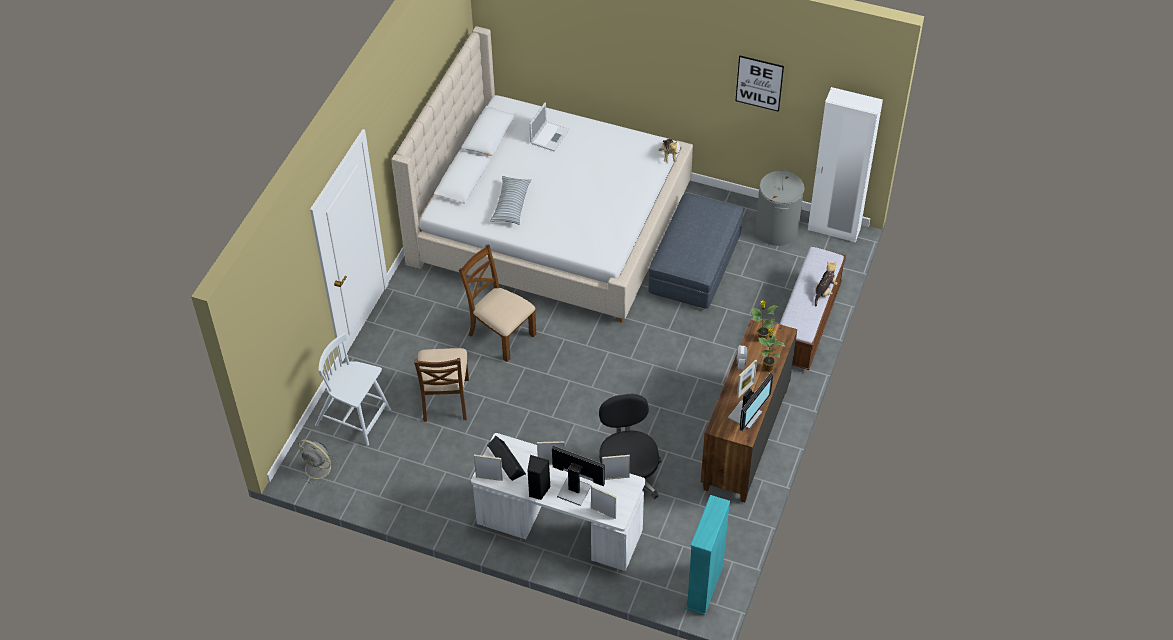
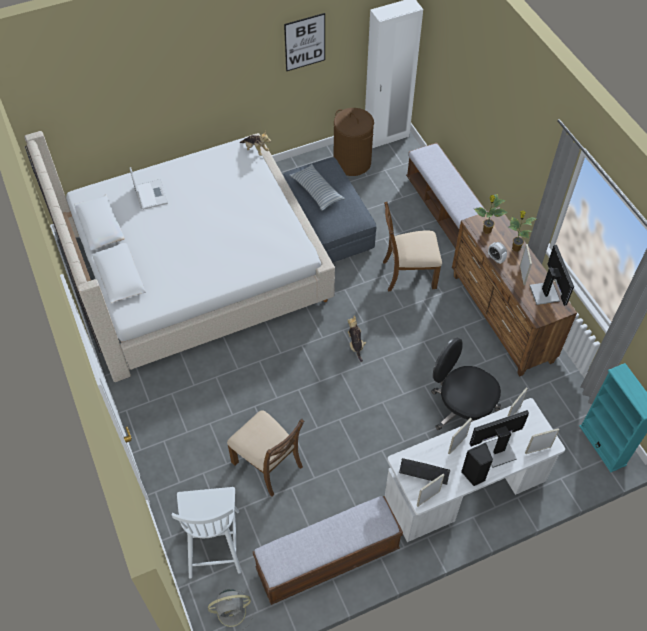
camera: 45 degrees left, 5 degrees up
white chair [315,333,391,446] -> white chair turned 75 degrees counterclockwise [172,487,241,579]
brown chair [459,244,536,362] -> brown chair moved to [383,202,442,291]
pillow [490,176,531,225] -> pillow moved to [289,164,345,211]
grey laundry basket [755,169,805,246] -> brown laundry basket [333,108,374,176]
plush toy [815,262,837,307] -> plush toy moved to [347,316,366,362]
none -> bench [253,496,403,605]

